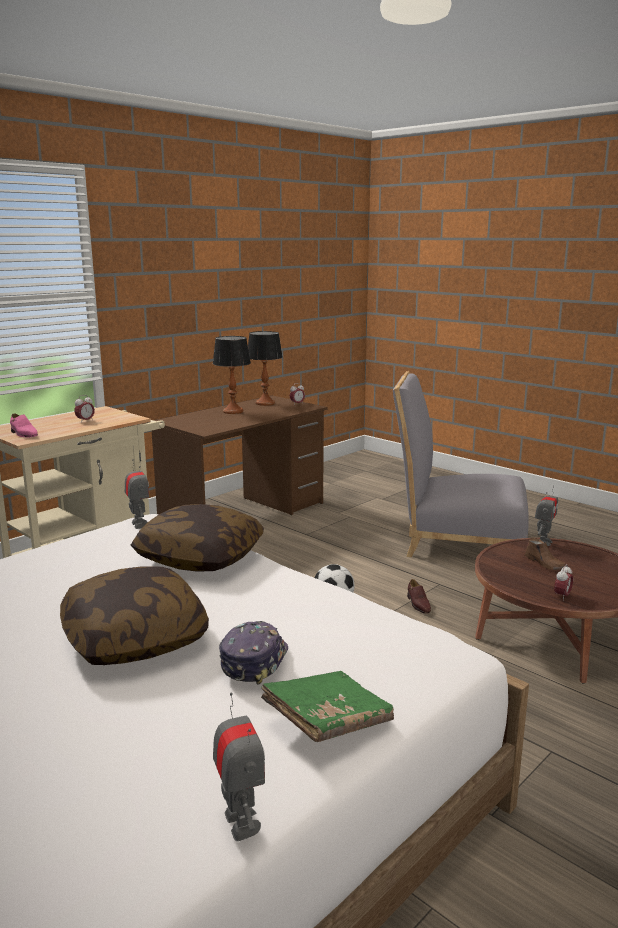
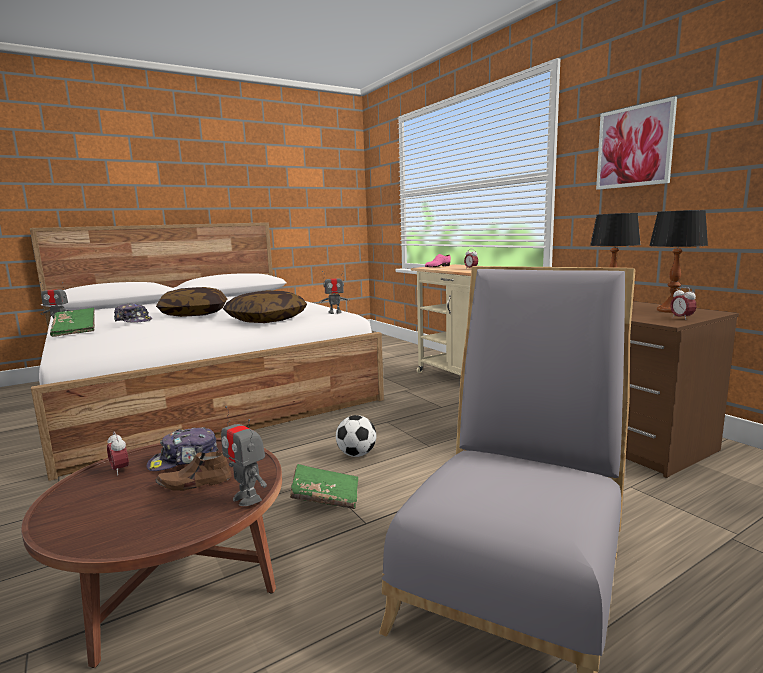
camera: 105 degrees right, 5 degrees down
brown shoe [407,579,431,614] -> green book [290,464,358,509]
none -> cap [147,427,219,471]
none -> picture [596,97,677,190]

